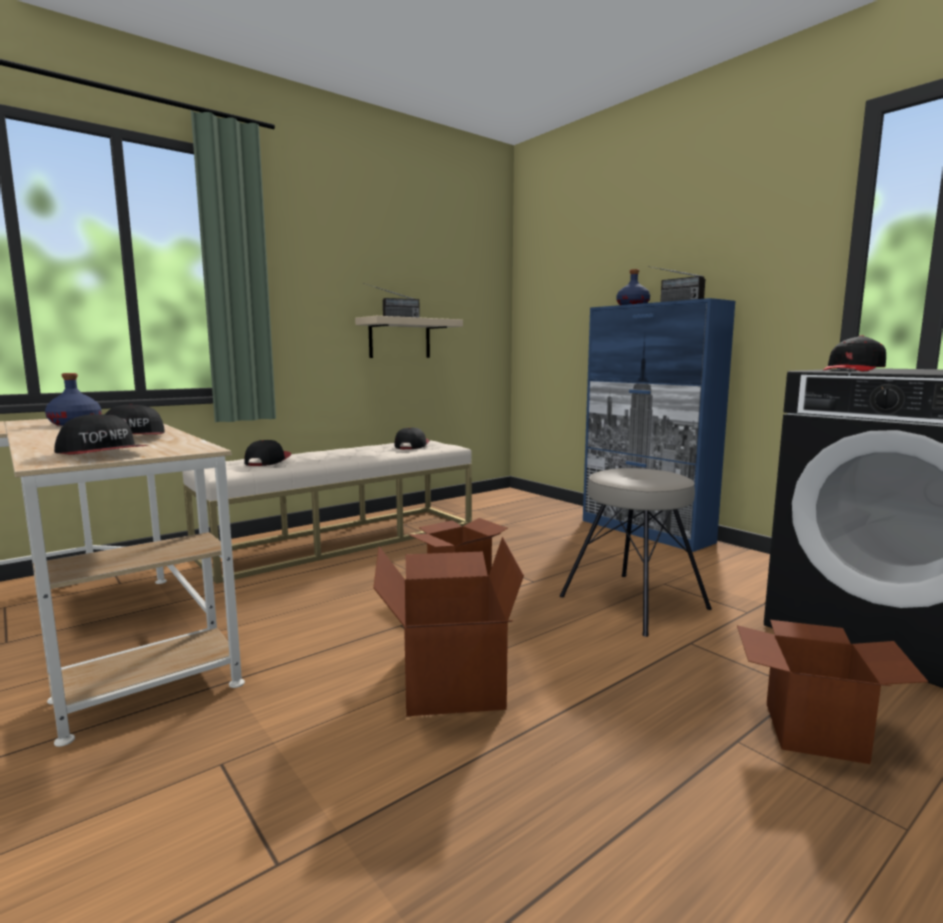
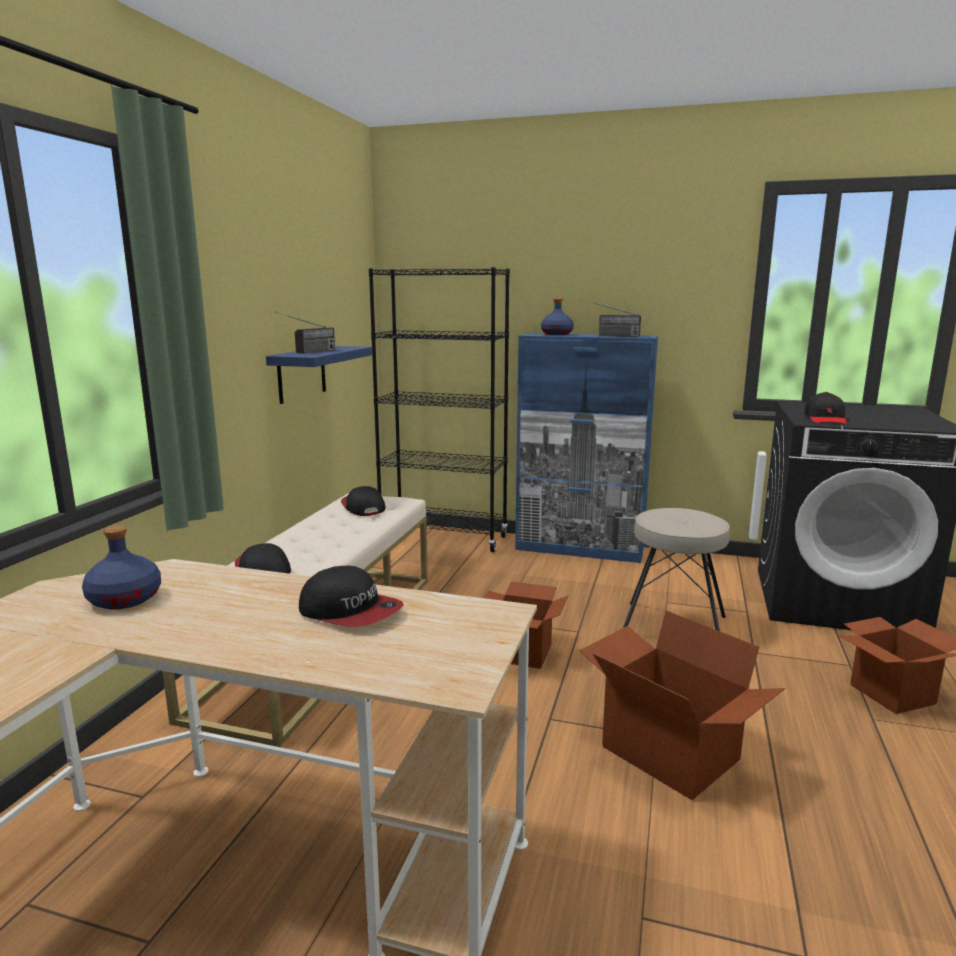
camera: 35 degrees left, 5 degrees up
cap [54,413,148,454] -> none
beige shelf [355,316,463,358] -> blue shelf [266,346,373,404]
none -> black bookcase [369,267,510,552]

